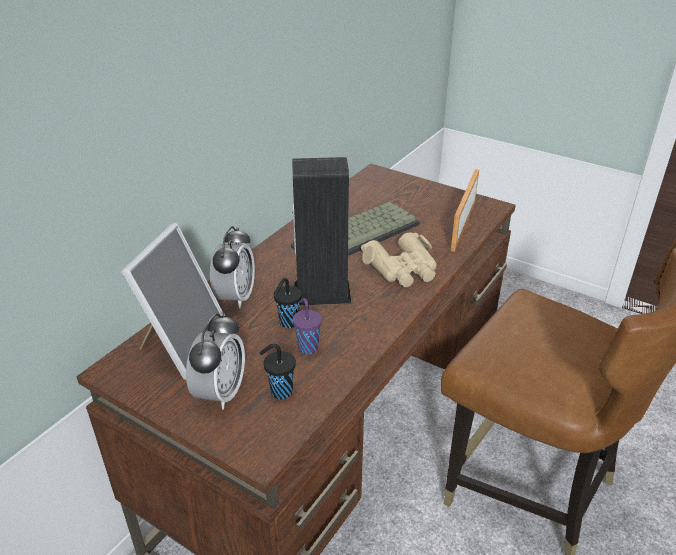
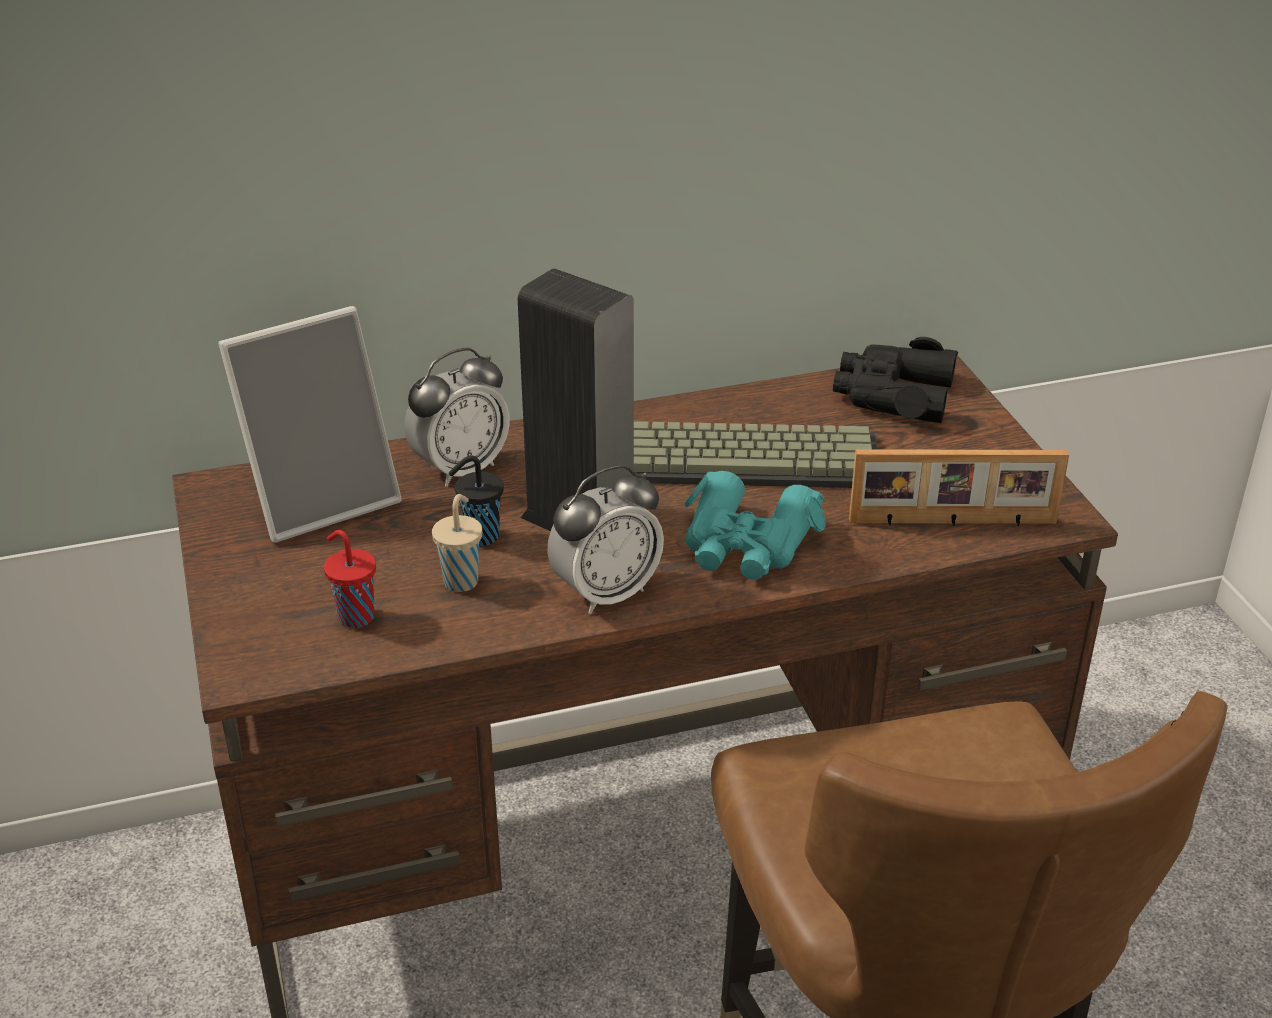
camera: 40 degrees right, 0 degrees up
alarm clock [186,313,245,410] -> alarm clock moved to [547,465,664,614]
black cup [260,344,296,399] -> red cup [324,530,376,628]
purple cup [293,298,322,354] -> beige cup [432,494,482,592]
beige binoculars [361,232,437,287] -> turquoise binoculars [684,471,826,580]
picture frame [451,169,479,252] -> picture frame turned 150 degrees counterclockwise [849,449,1069,526]
none -> black binoculars [833,337,958,423]

